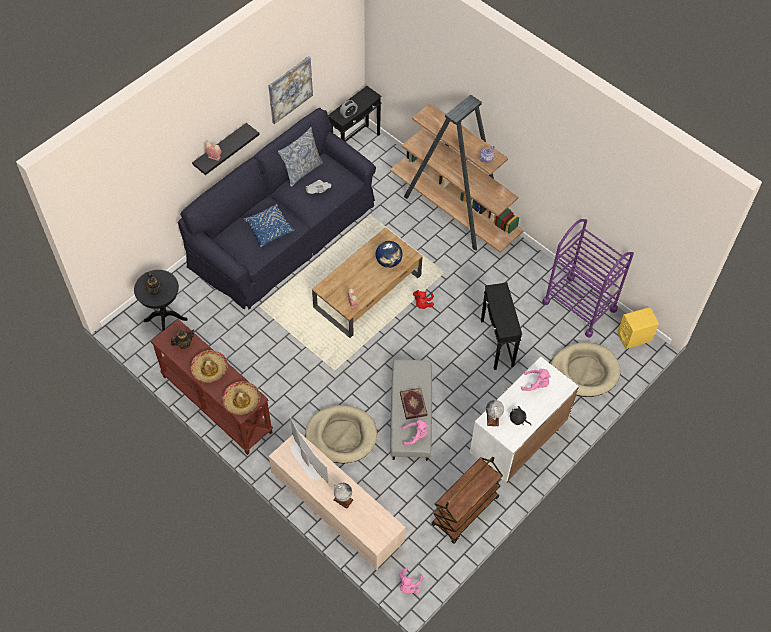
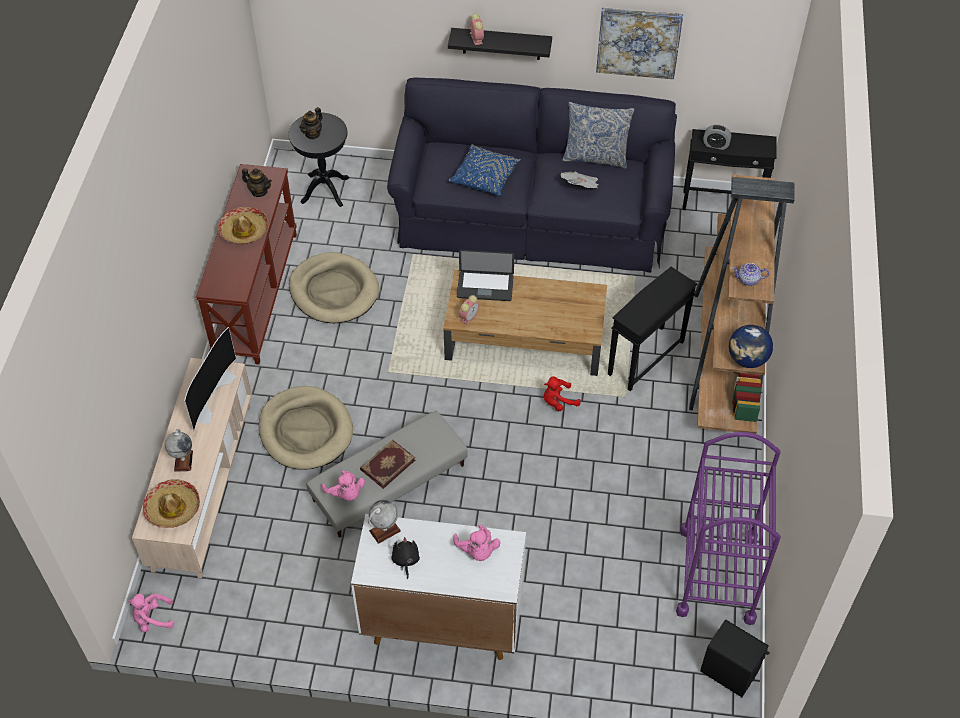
camera: 55 degrees right, 5 degrees down
hat [223,381,260,415] -> hat moved to [143,479,200,528]
globe [376,241,402,268] -> globe moved to [729,325,773,368]
brown cart [431,457,503,544] -> none
black side table [481,282,522,370] -> black side table moved to [608,267,697,391]
beige dog bed [551,342,620,397] -> beige dog bed moved to [289,252,379,323]
yellow speaker [617,307,659,349] -> black speaker [700,619,770,697]
none -> laptop [457,250,515,301]

